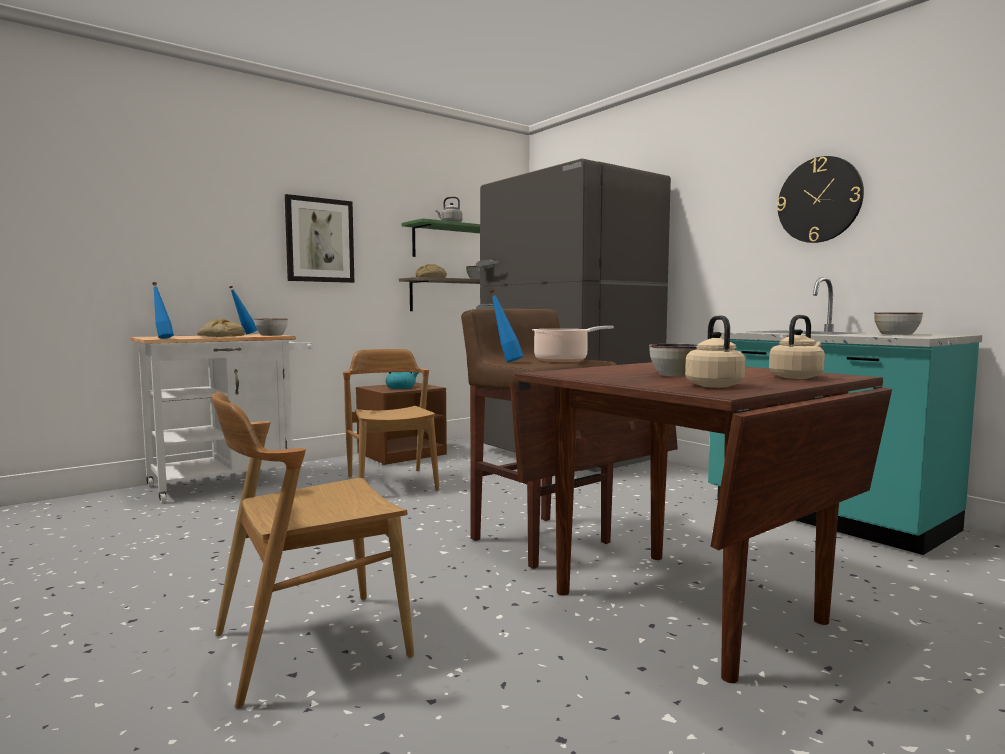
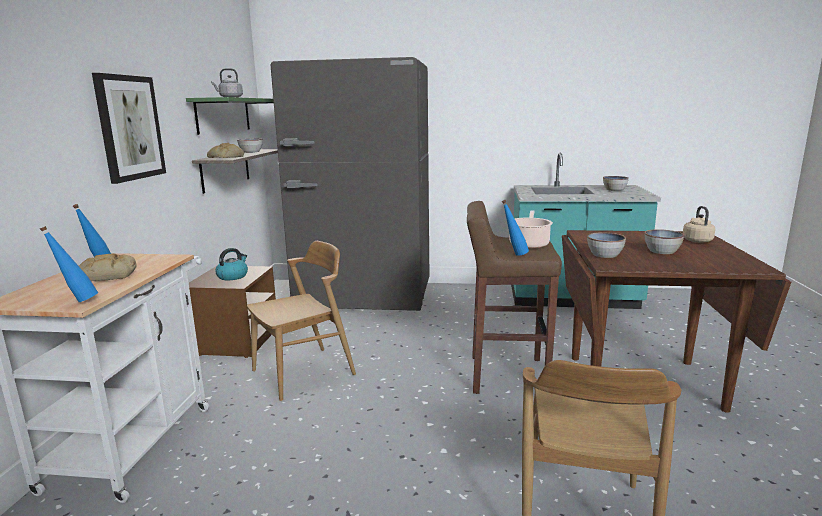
camera: 45 degrees left, 10 degrees up
bowl [254,318,288,336] -> bowl moved to [587,232,626,258]
brown chair [343,349,439,491] -> brown chair turned 120 degrees clockwise [247,241,356,401]
beige kettle [685,315,745,388] -> none
wall clock [777,156,864,243] -> none

